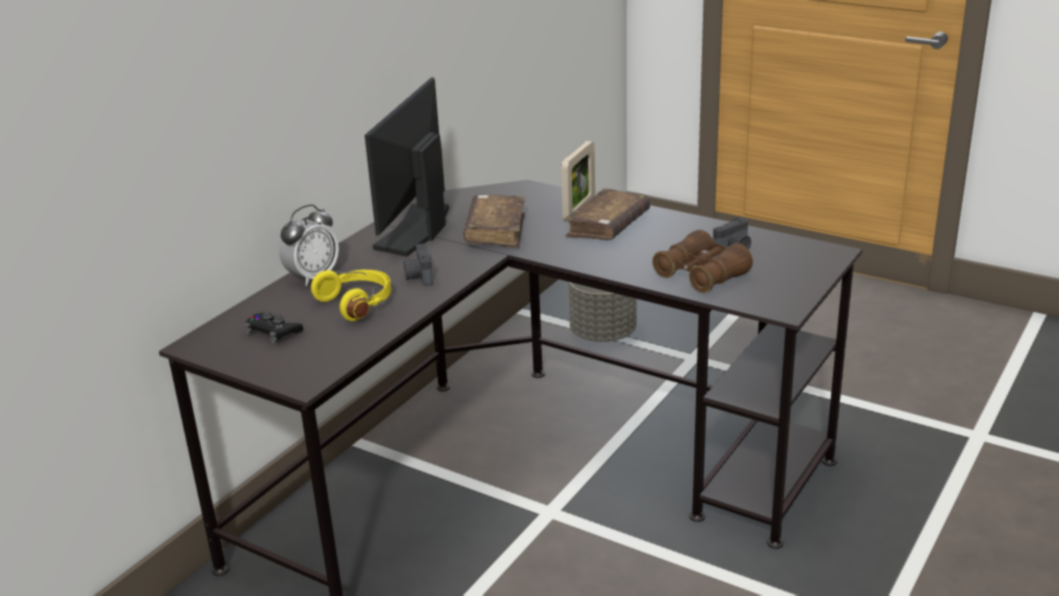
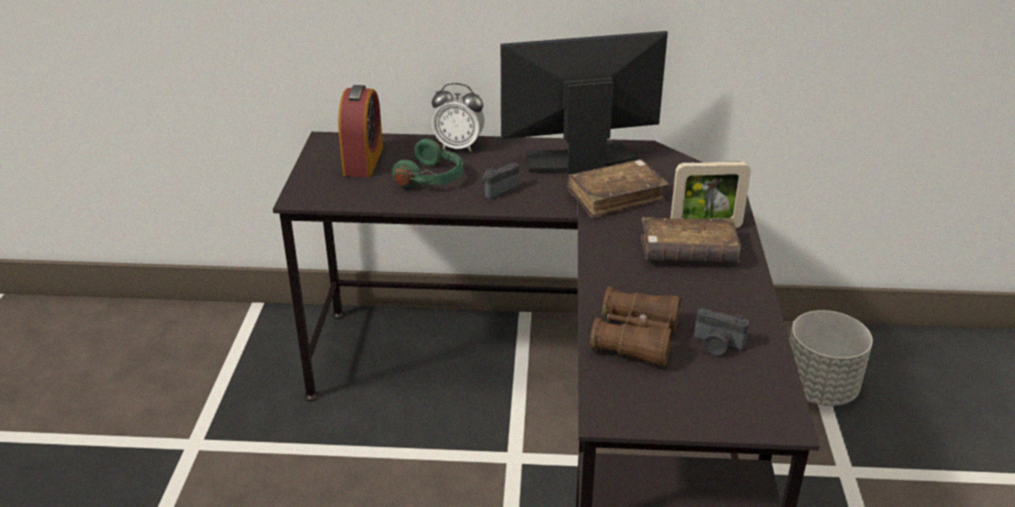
camera: 60 degrees right, 5 degrees up
black game controller [244,311,303,343] -> alarm clock [338,85,383,177]
yellow headphones [311,270,391,321] -> green headphones [392,139,463,188]

